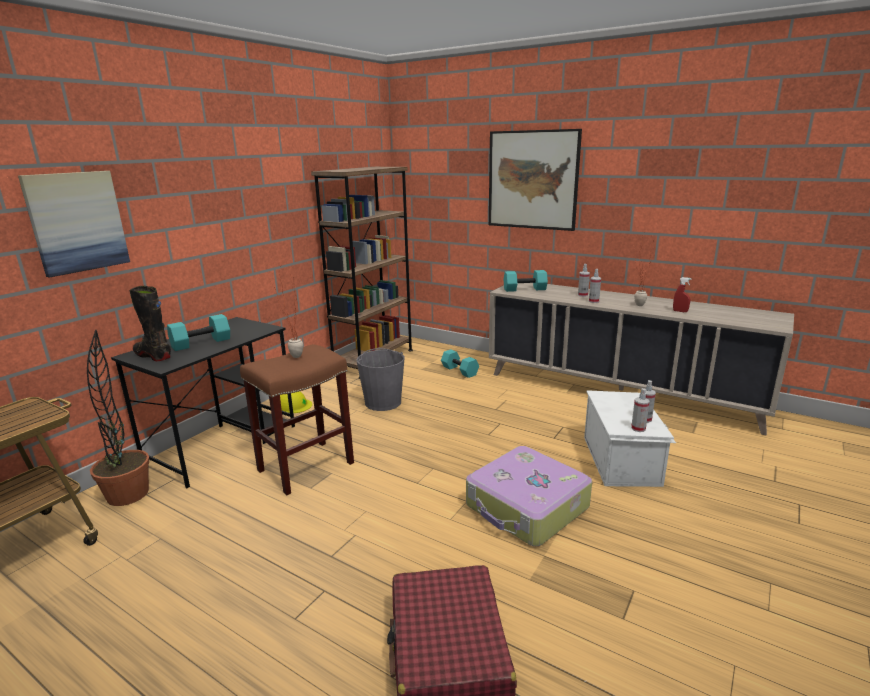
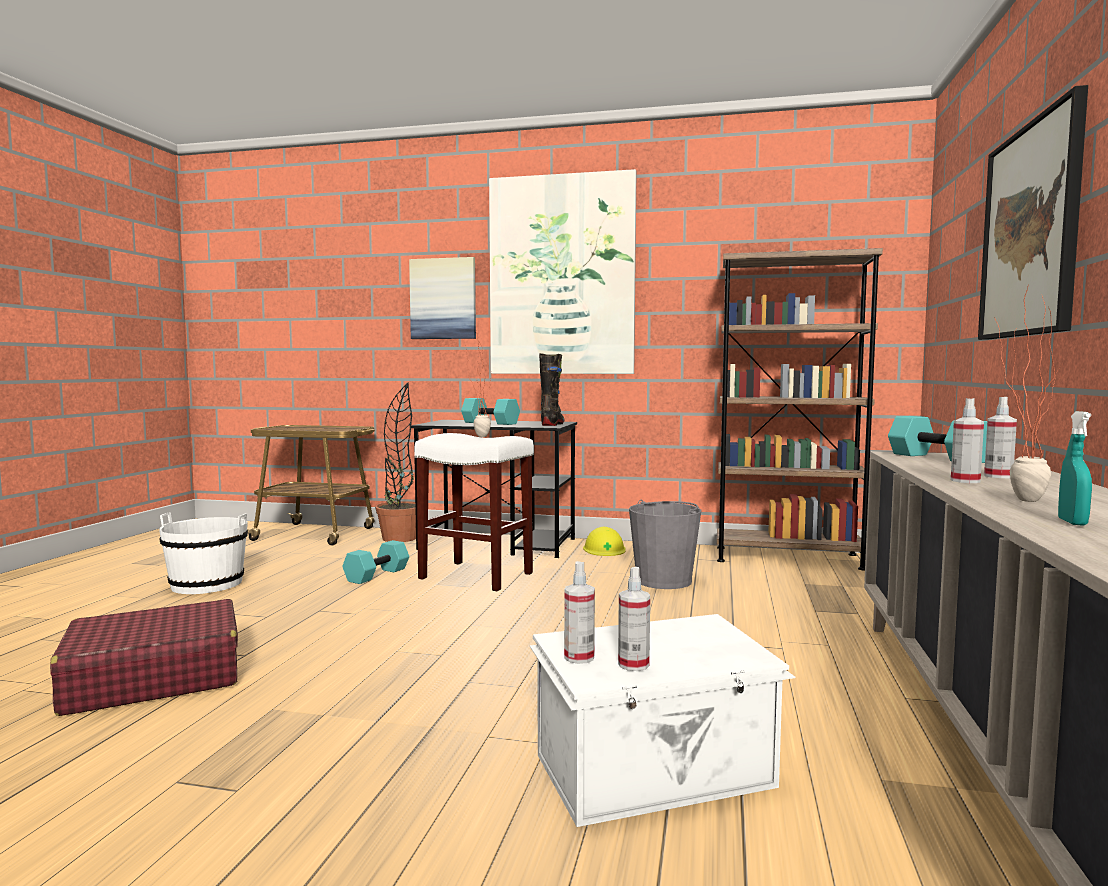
camera: 70 degrees right, 15 degrees down
black boot [130,286,171,361] -> black boot moved to [539,353,565,426]
brown stool [240,344,354,495] -> white stool [414,433,534,591]
turquoise dumbbell [441,349,479,378] -> turquoise dumbbell moved to [342,540,409,584]
suitcase [466,446,592,546] -> none
red spray bottle [673,277,692,312] -> turquoise spray bottle [1058,411,1092,526]
none -> white bucket [159,512,248,594]
none -> picture [489,169,637,374]

